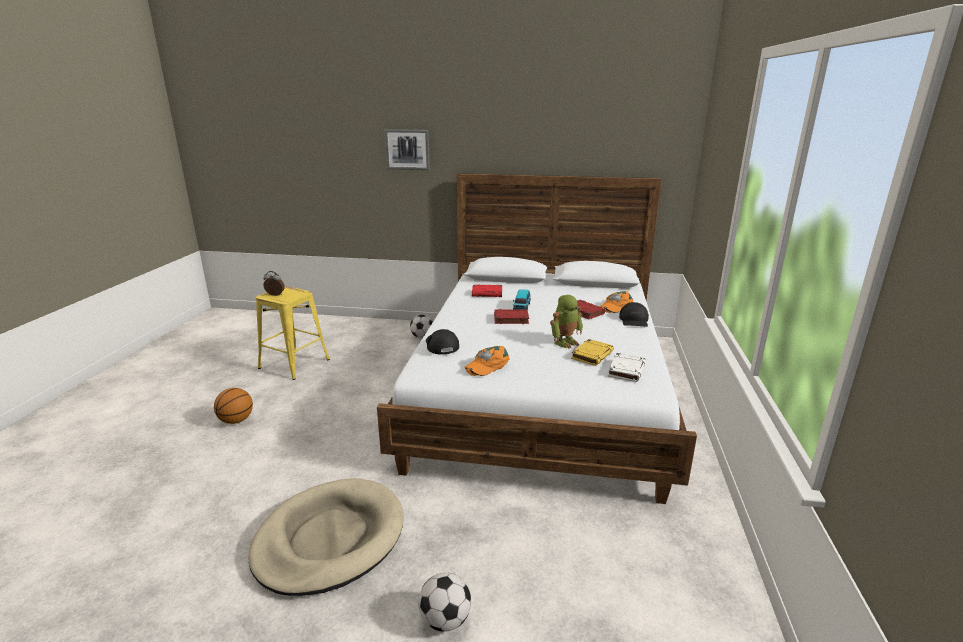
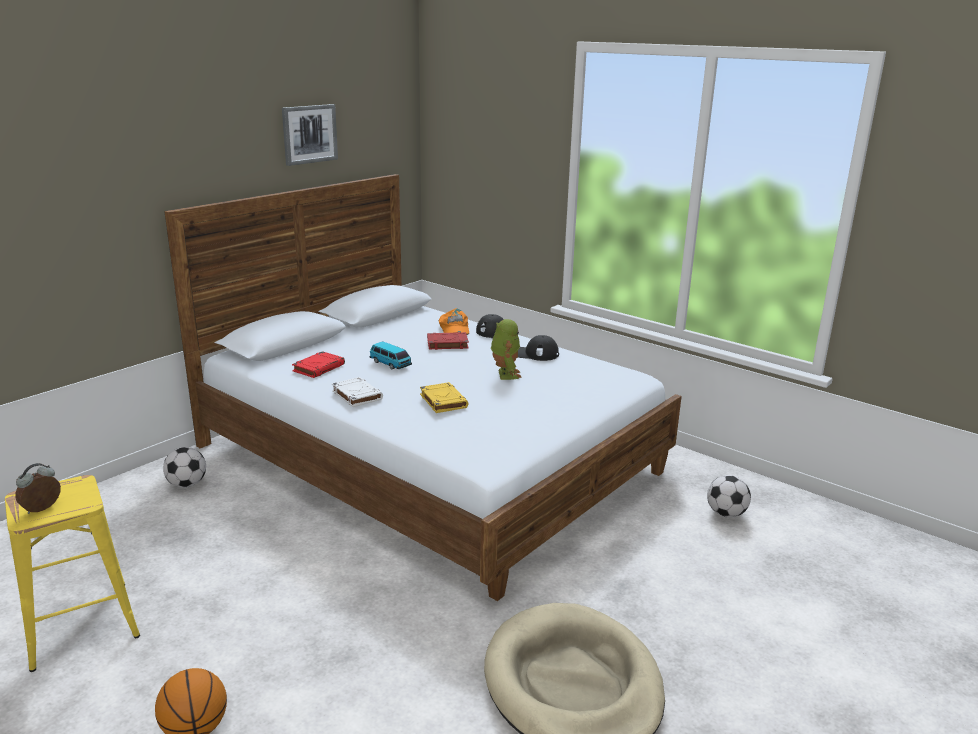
camera: 60 degrees left, 0 degrees up
picture [385,129,430,170] -> picture moved to [282,104,338,166]
football [418,572,471,632] -> football moved to [707,475,751,518]
black cap [426,329,459,355] -> black cap moved to [518,335,559,361]
orange cap [464,346,510,376] -> none
red book [494,309,529,324] -> none
yellow book [571,339,614,366] -> yellow book moved to [420,382,468,413]
white book [608,353,645,382] -> white book moved to [332,377,383,407]

